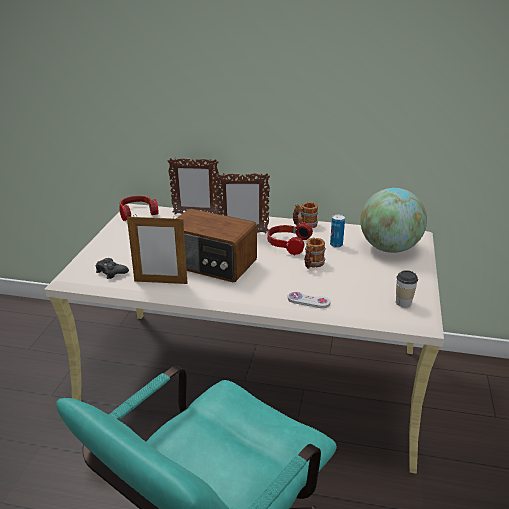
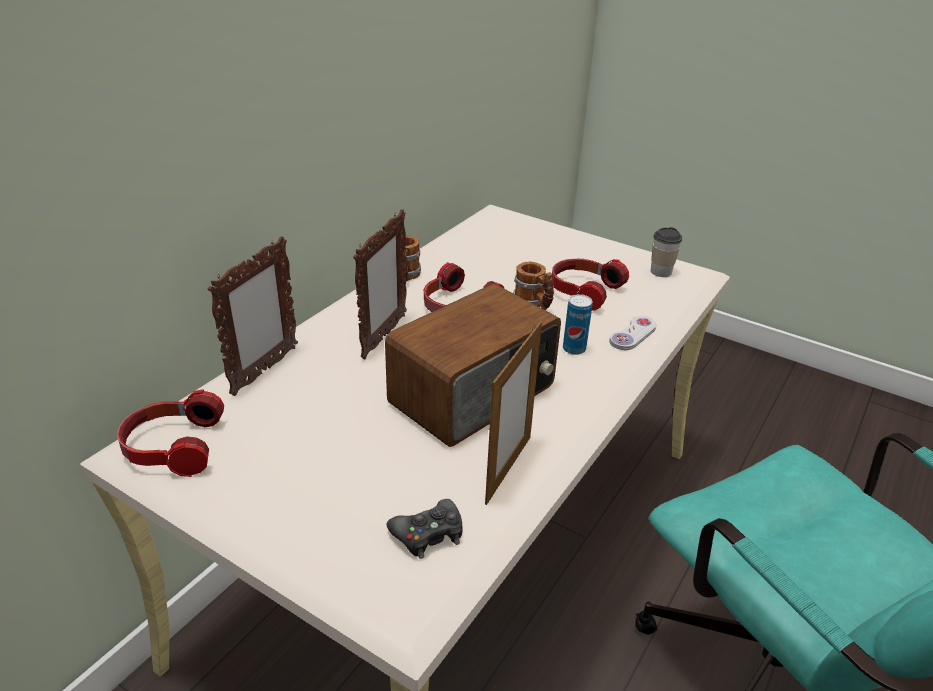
camera: 70 degrees left, 5 degrees up
can [330,214,345,248] -> can moved to [563,294,593,355]
globe [360,188,427,253] -> none
none -> headphones [551,258,629,311]

